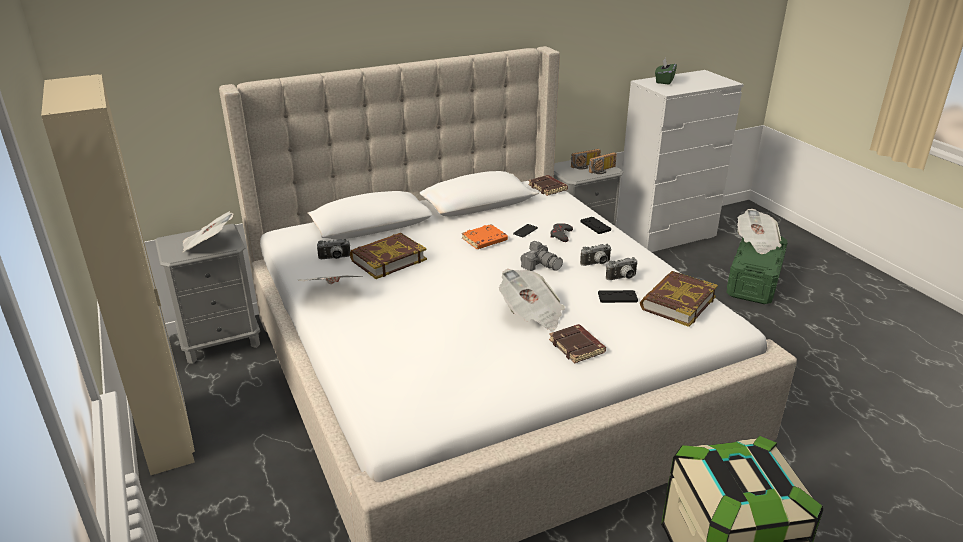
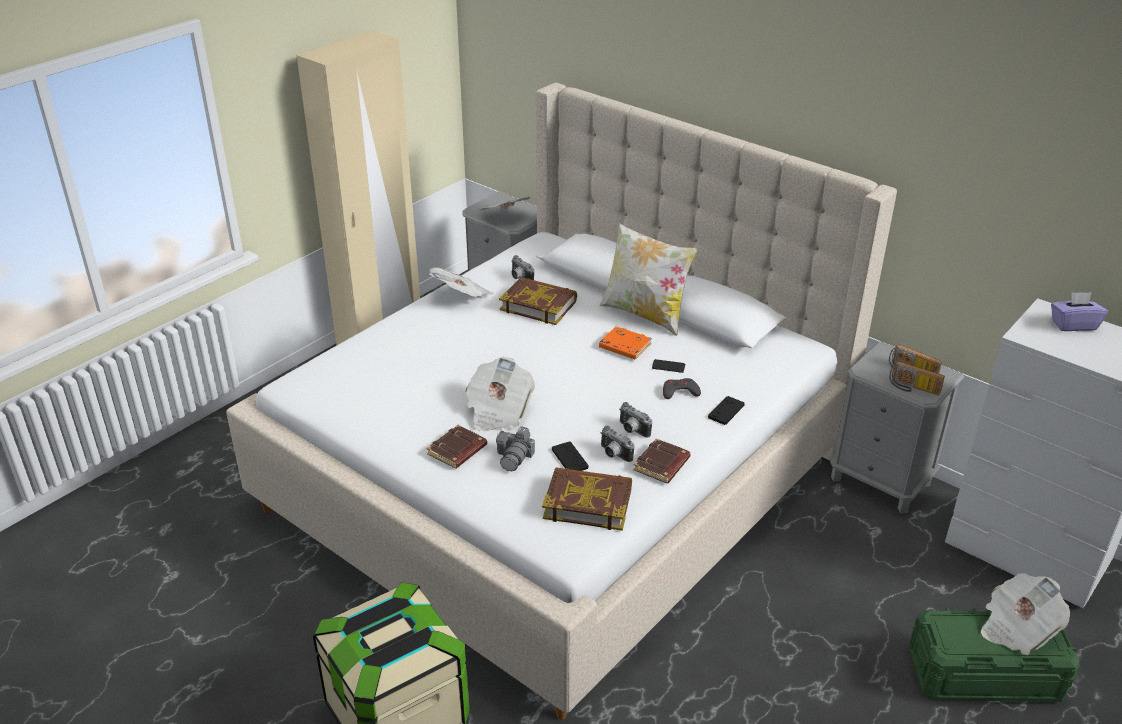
camera: 65 degrees right, 5 degrees up
camera [520,241,563,271] -> camera moved to [496,426,535,471]
brown book [528,175,568,196] -> brown book moved to [633,438,691,483]
green tissue box [655,58,677,84] -> purple tissue box [1051,292,1108,331]
none -> pillow [600,223,699,336]

